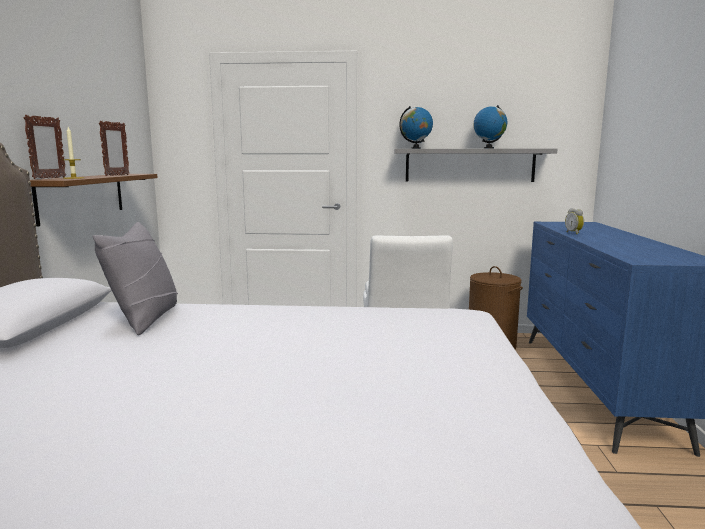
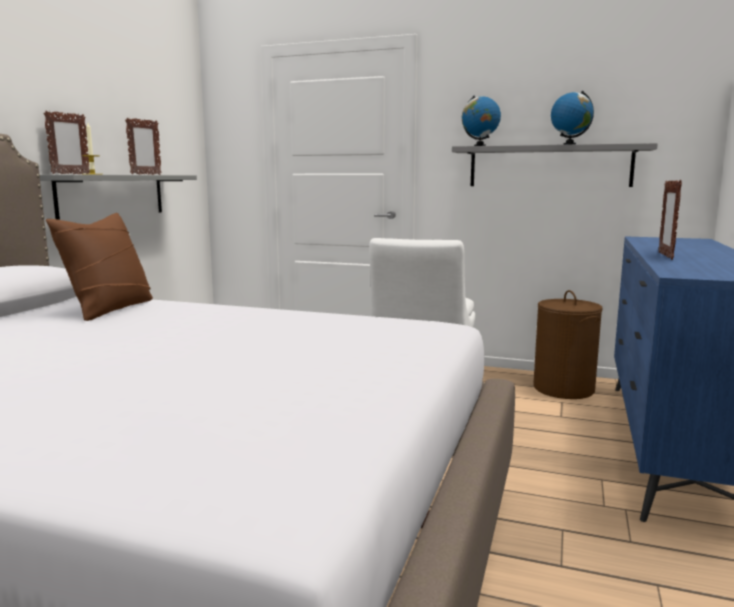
camera: 15 degrees right, 0 degrees up
brown shelf [30,174,158,227] -> grey shelf [40,175,197,220]
grey pillow [93,222,178,335] -> brown pillow [46,213,153,321]
alarm clock [565,208,584,234] -> none
none -> picture frame [658,180,682,260]

